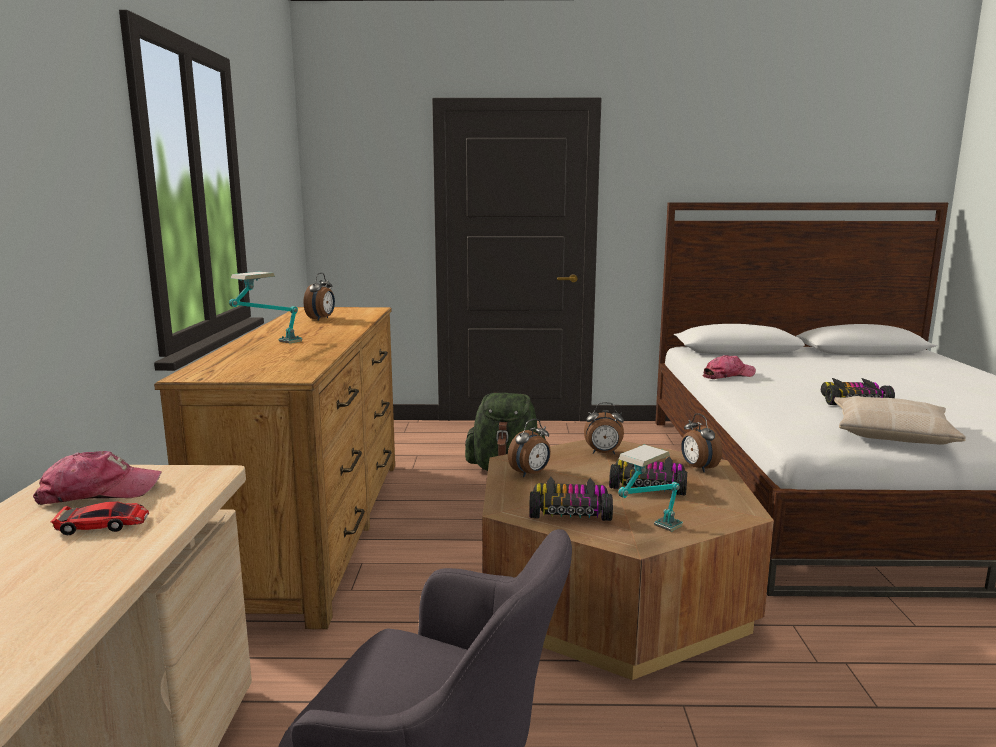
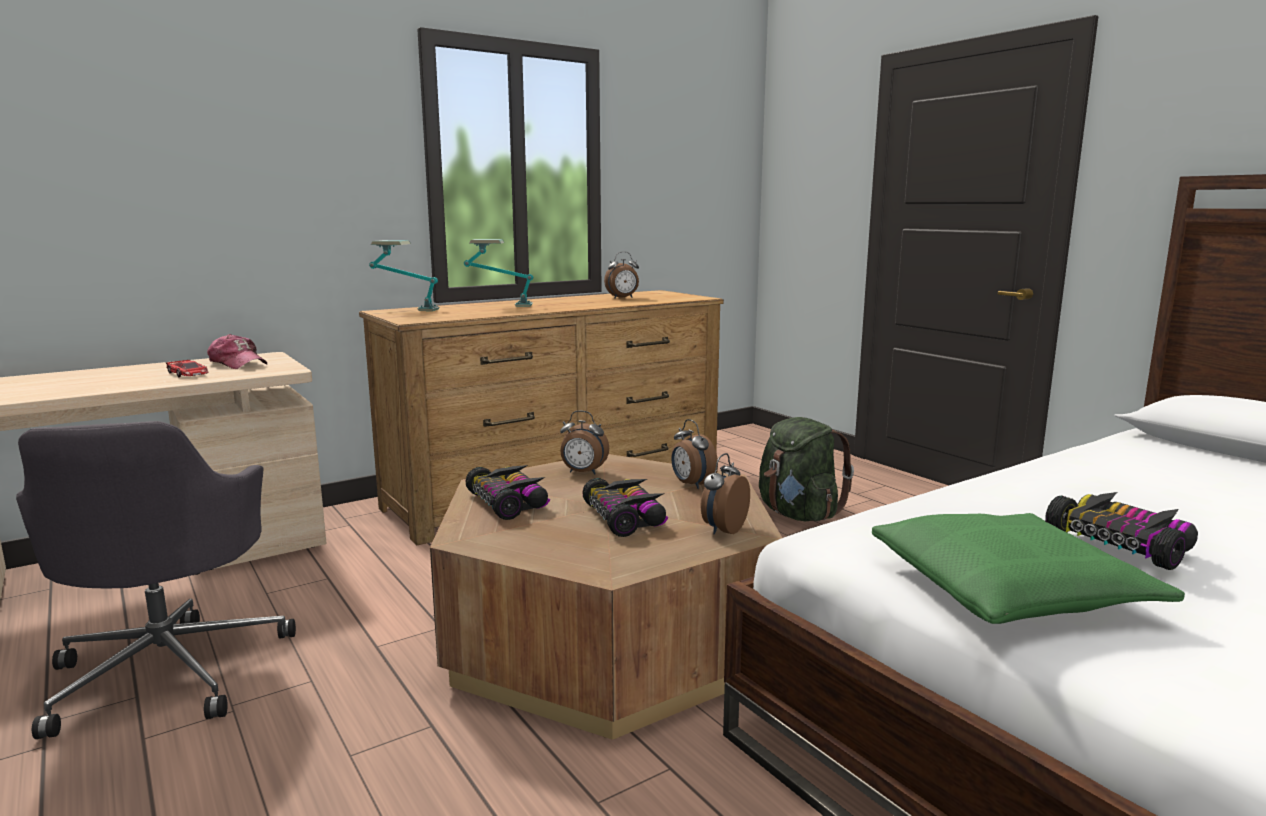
camera: 55 degrees right, 0 degrees up
table lamp [618,444,683,532] -> table lamp moved to [369,240,439,311]
cap [702,355,756,379] -> none
beige pillow [834,396,966,445] -> green pillow [872,513,1185,624]

